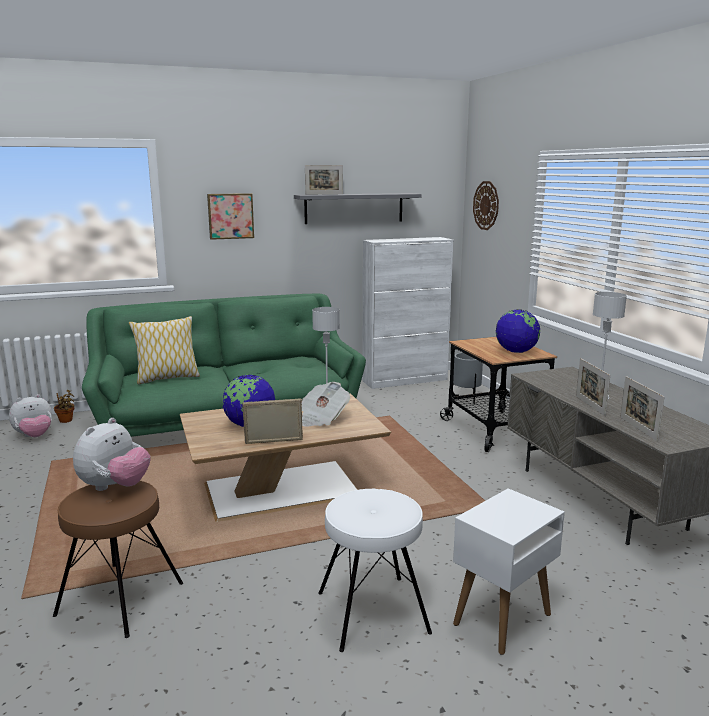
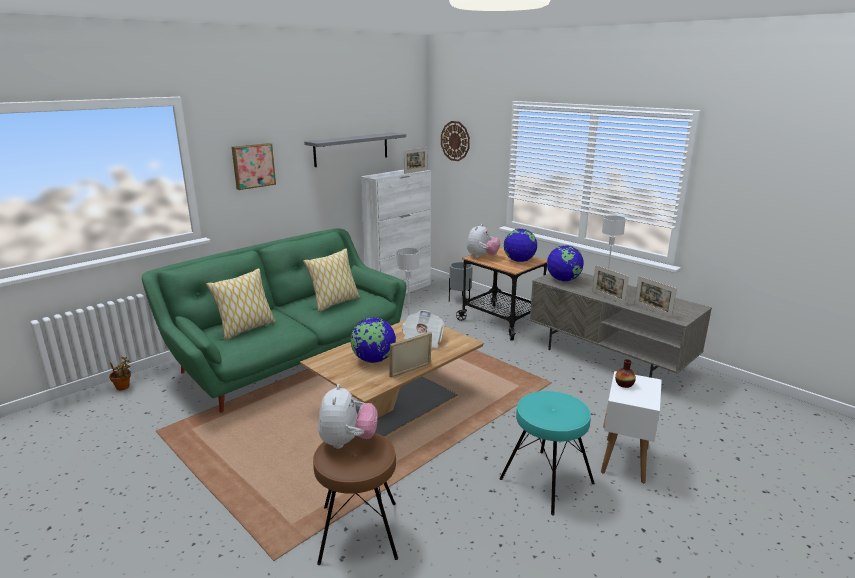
camera: 25 degrees left, 5 degrees up
plush toy [9,394,52,437] -> plush toy moved to [467,224,501,258]
picture frame [305,165,343,195] -> picture frame moved to [404,148,427,174]
white stool [318,489,432,652] -> turquoise stool [499,391,595,515]
none -> pillow [303,249,360,312]
none -> globe [547,245,584,281]
none -> vase [615,359,636,388]

